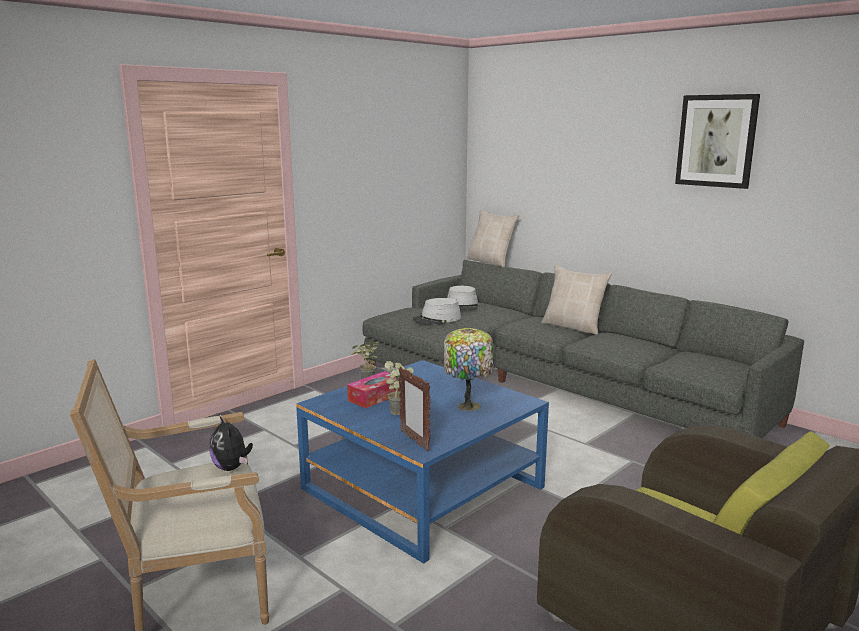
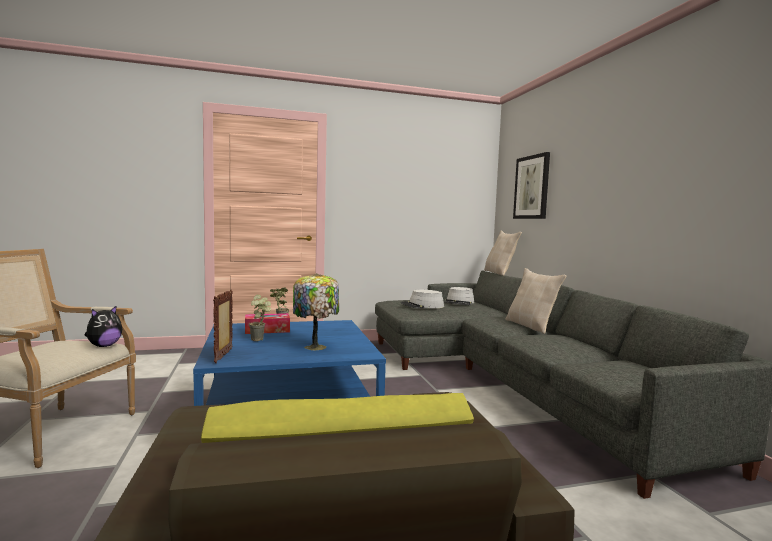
camera: 30 degrees right, 10 degrees down
plush toy [209,416,253,471] -> plush toy turned 150 degrees counterclockwise [85,305,122,347]
picture [675,94,760,189] -> picture moved to [513,152,550,219]

